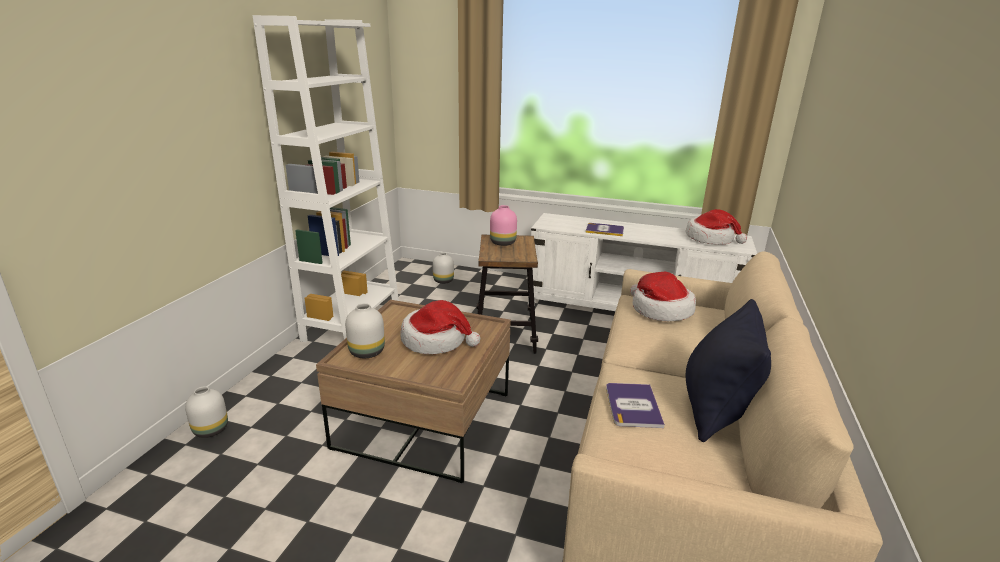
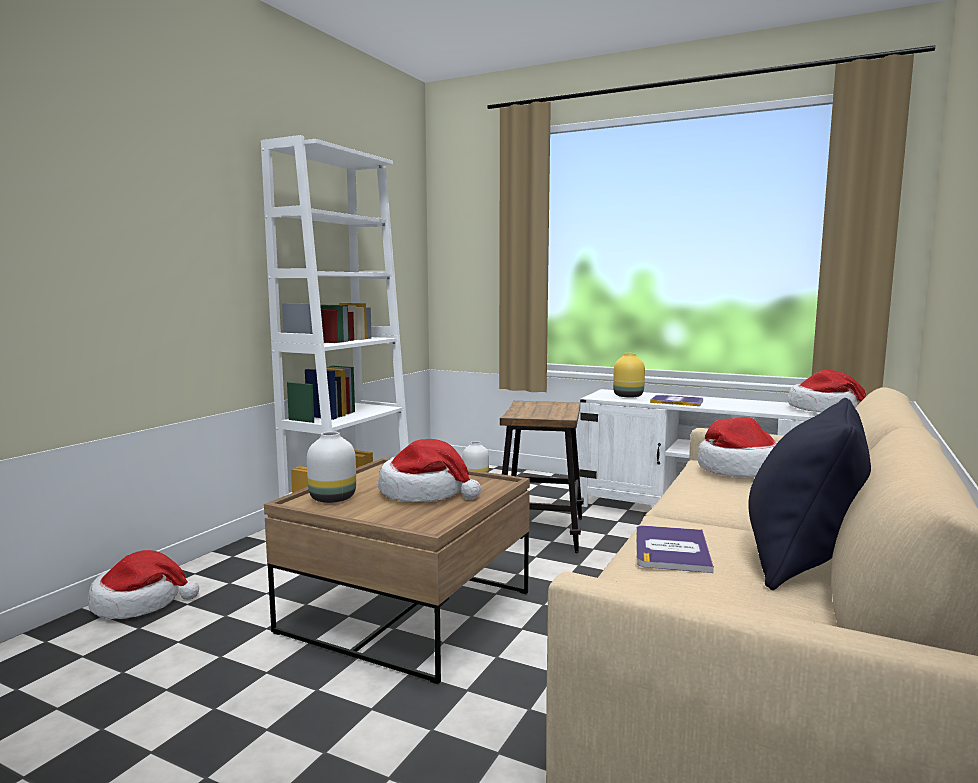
camera: 10 degrees right, 15 degrees down
white vase [185,386,228,438] -> hat [88,550,199,619]
pink vase [490,205,517,246] -> none
none -> yellow vase [613,353,645,398]

